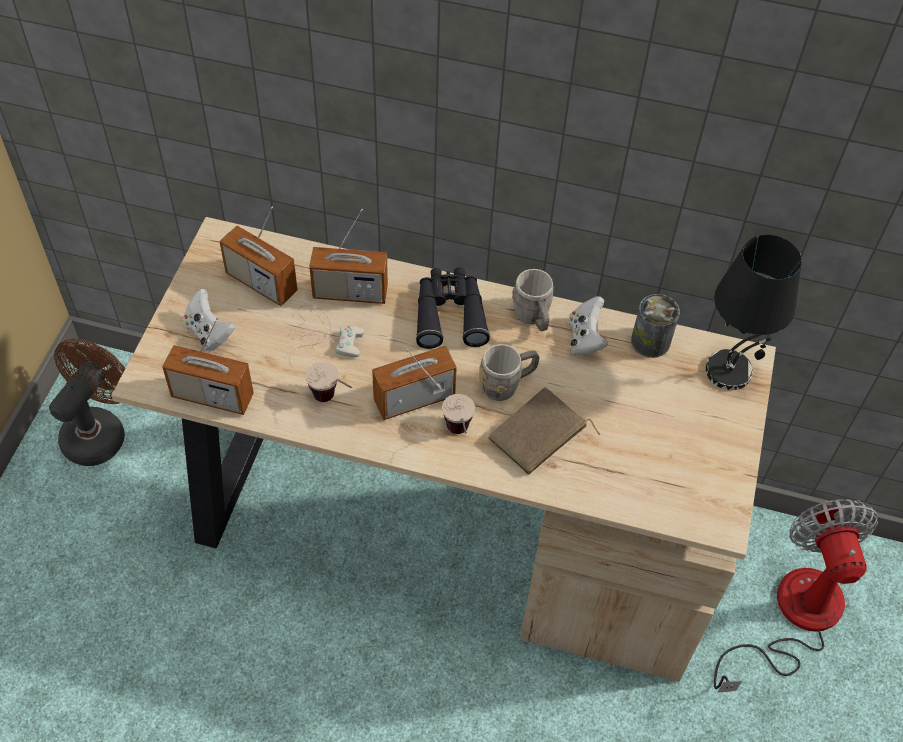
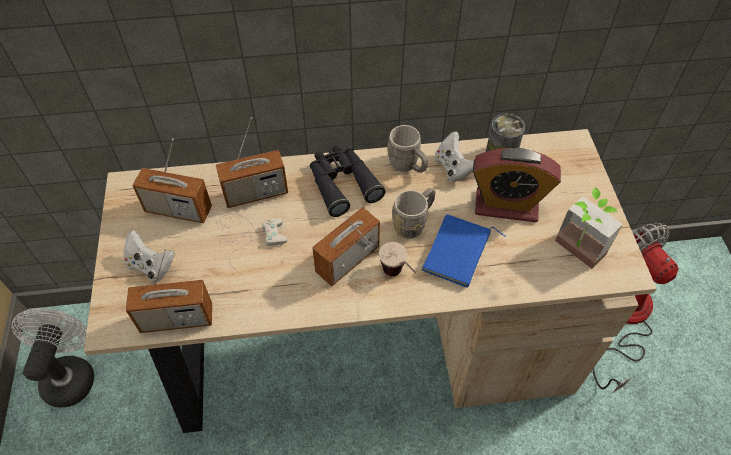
camera: 20 degrees left, 0 degrees up
brown fan [49,339,125,466] -> white fan [11,309,94,408]
cup [305,362,352,402] -> none
brown book [488,387,601,475] -> blue book [421,214,506,288]
black table lamp [706,234,802,390] -> none
none -> alarm clock [473,148,561,222]
none -> potted plant [555,188,623,269]

